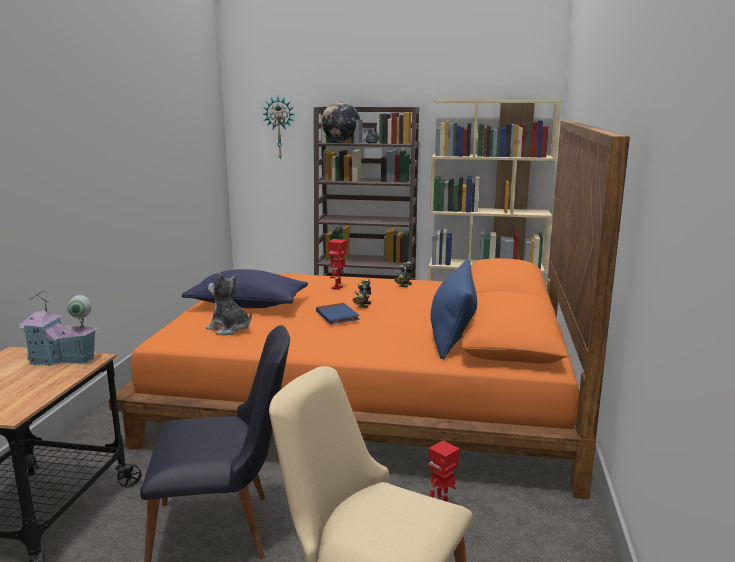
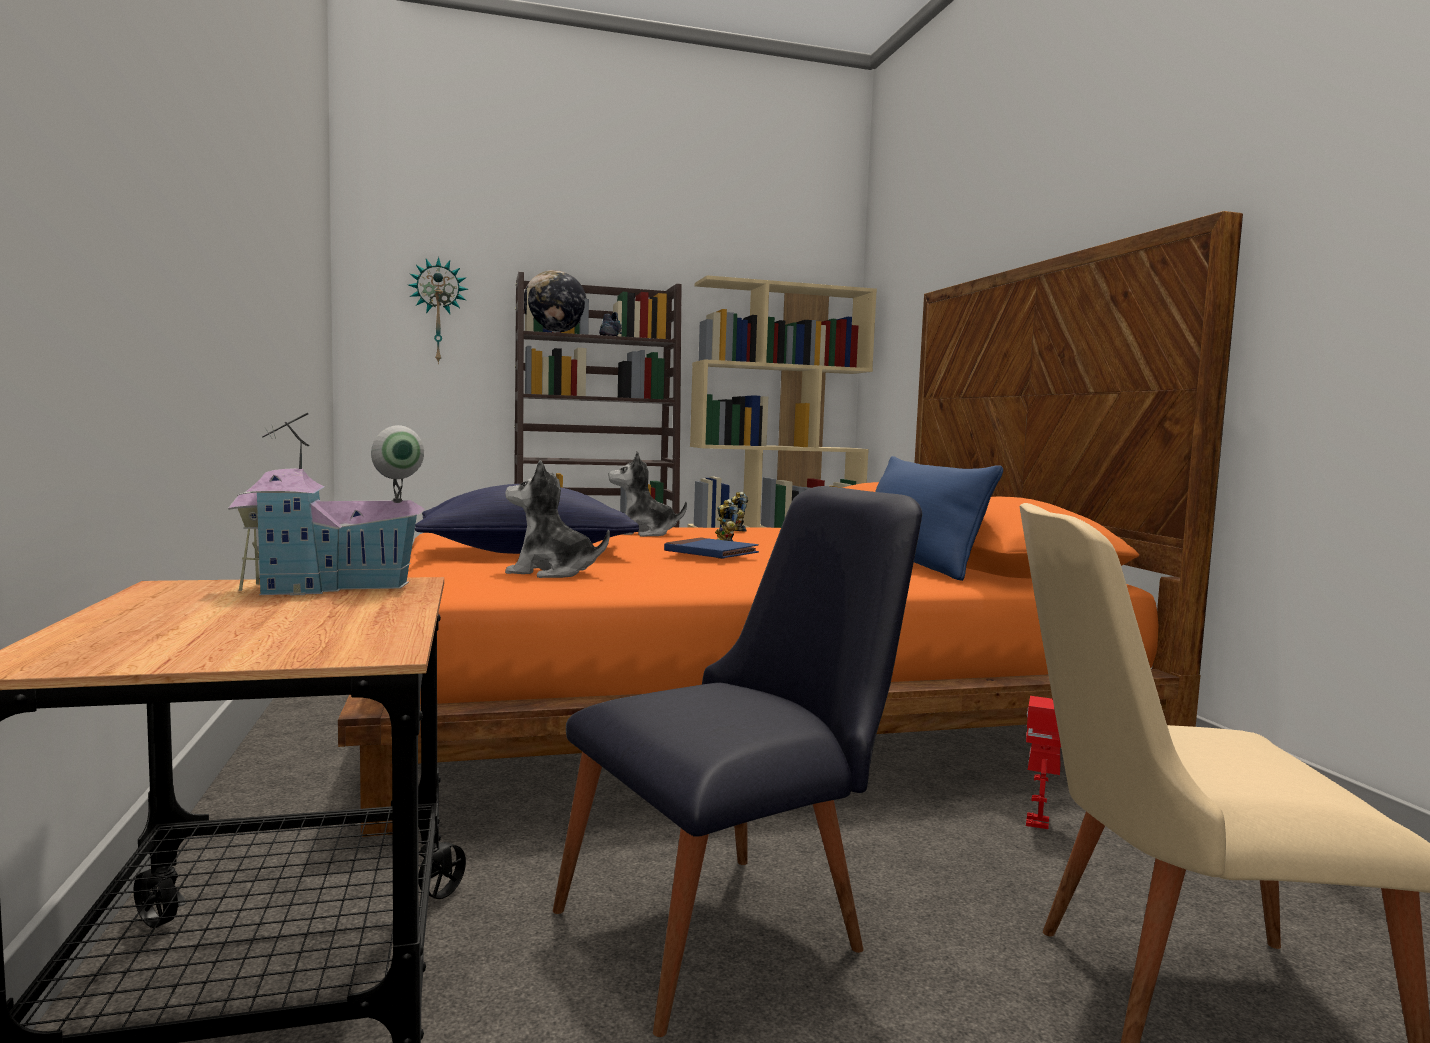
camera: 25 degrees left, 10 degrees down
toy robot [328,239,347,290] -> plush toy [608,452,687,537]

